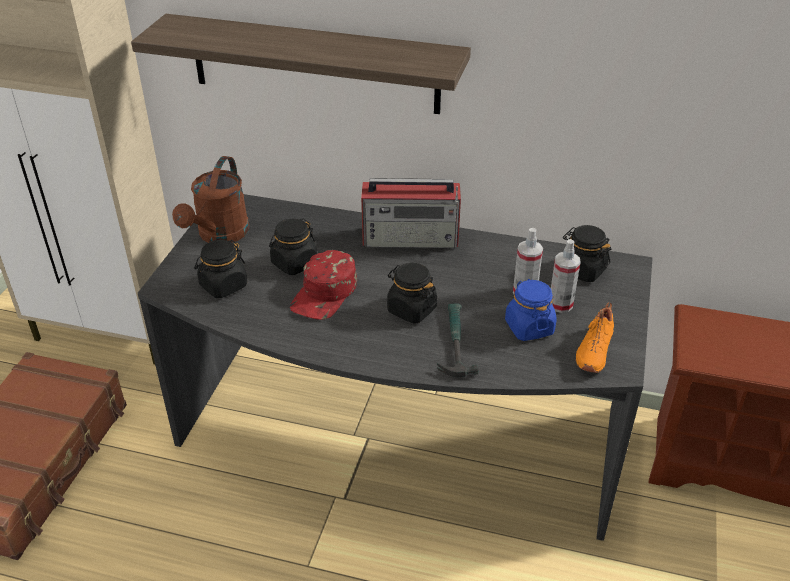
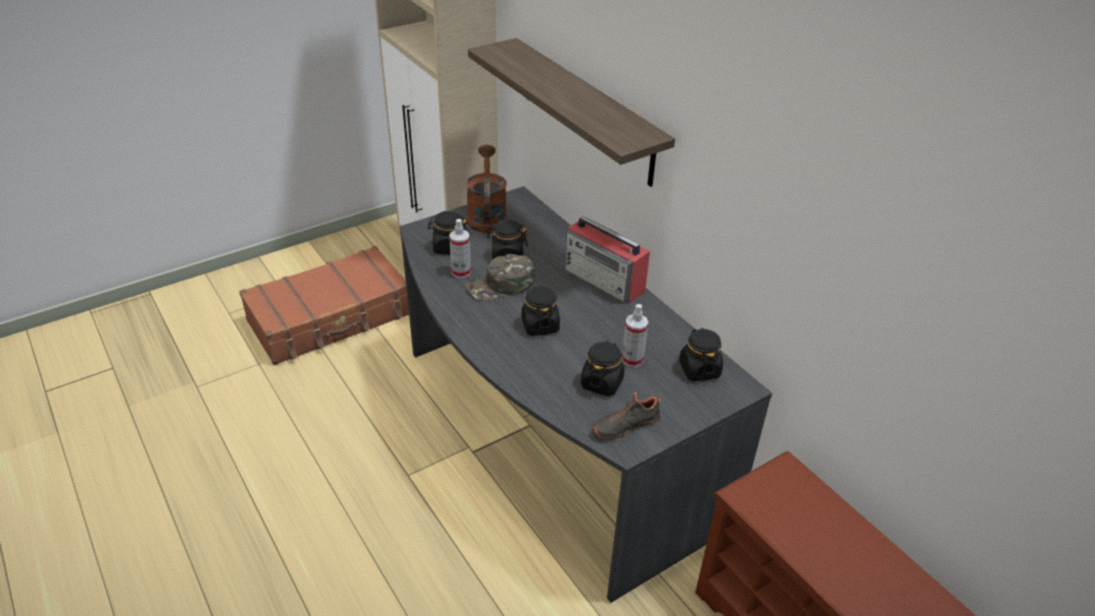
camera: 40 degrees right, 0 degrees up
brown watering can [172,156,249,243] -> brown watering can turned 120 degrees clockwise [466,145,507,233]
red cap [290,250,357,320] -> green cap [466,254,535,301]
hammer [437,303,478,377] -> none
blue jar [505,279,557,341] -> black jar [581,341,625,396]
spray bottle [551,239,581,313] -> spray bottle moved to [449,219,471,278]
orange shoe [575,302,614,373] -> black shoe [592,392,662,440]

